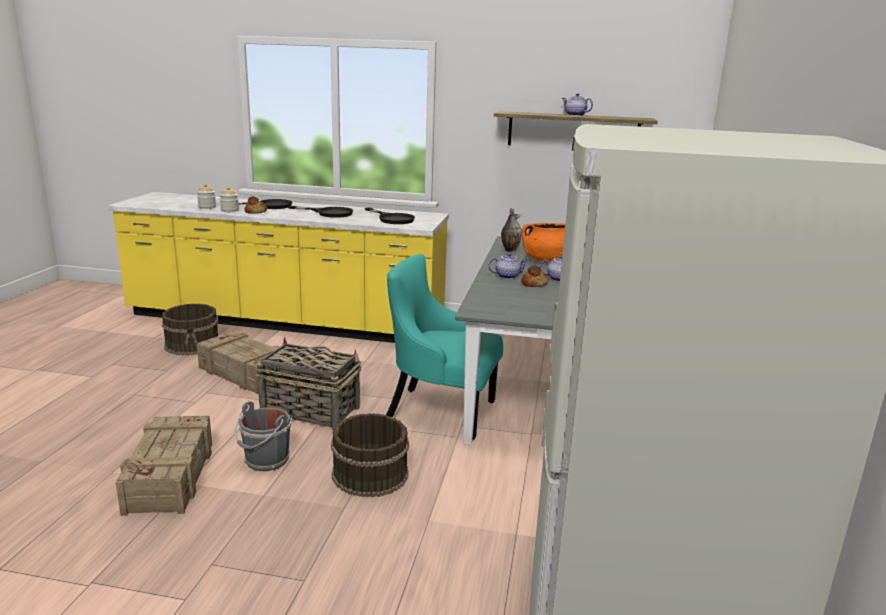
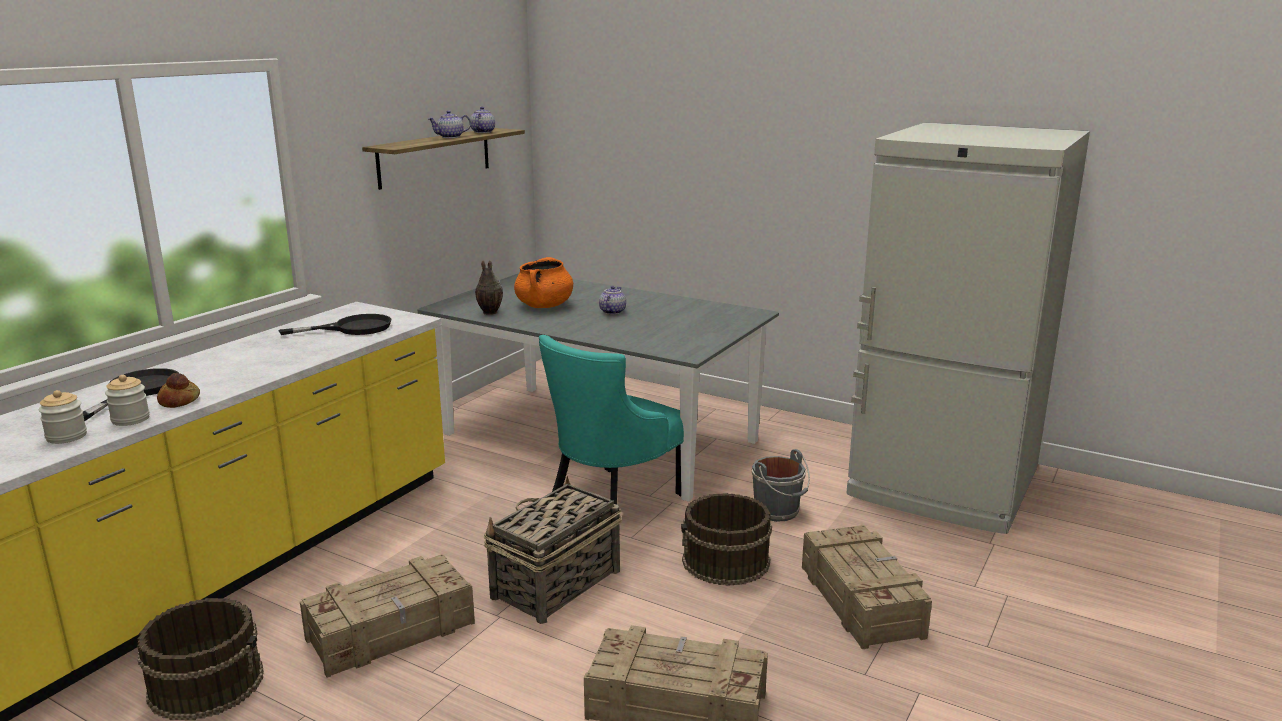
camera: 70 degrees left, 0 degrees up
grey bucket [234,401,292,471] -> grey bucket moved to [752,449,810,522]
black frying pan [288,206,353,218] -> none
teapot [488,253,529,279] -> teapot moved to [470,107,495,133]
bread [521,265,548,287] -> none
none -> crate [802,525,932,649]

